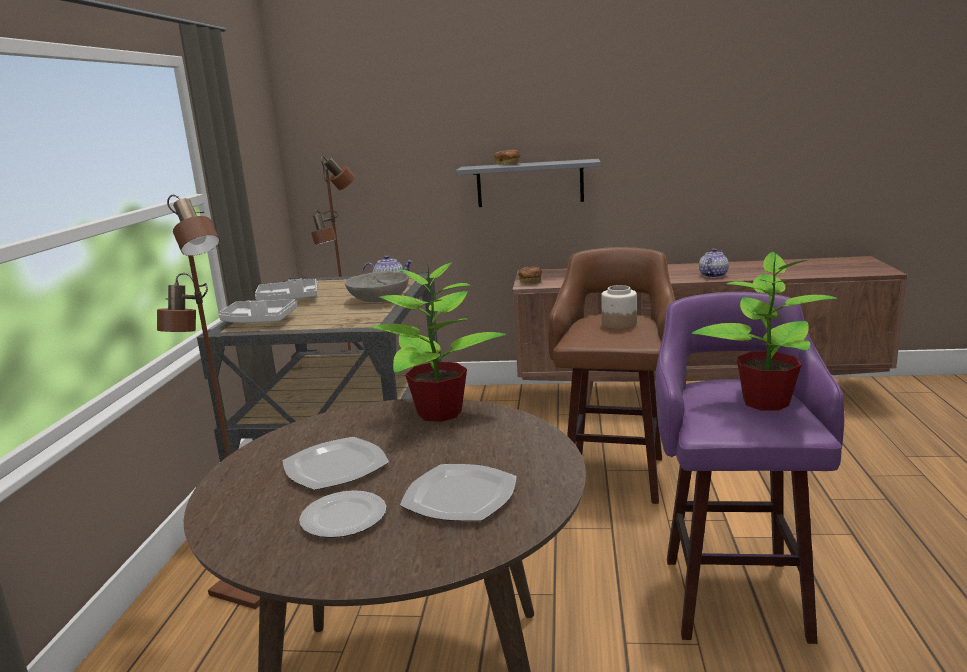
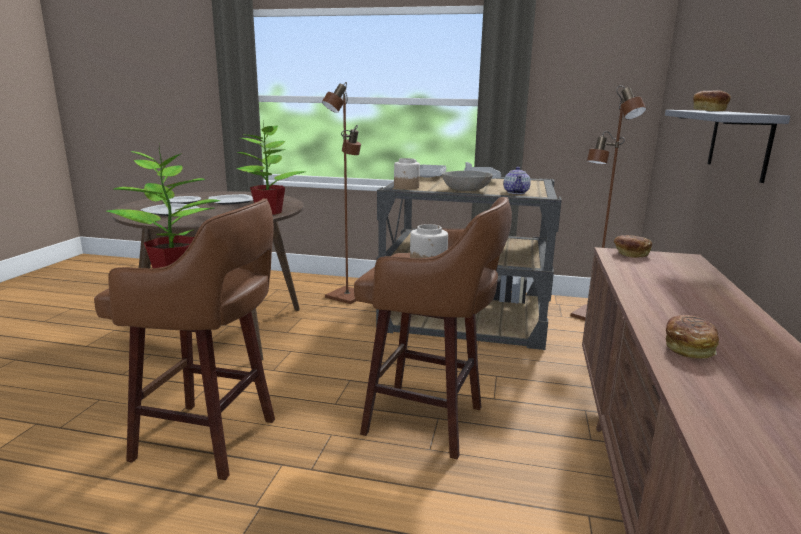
camera: 95 degrees right, 0 degrees up
purple stool [655,292,844,644] -> brown stool [94,198,275,480]
teapot [699,248,729,278] -> bread [666,315,719,358]
none -> jar [394,158,420,189]

